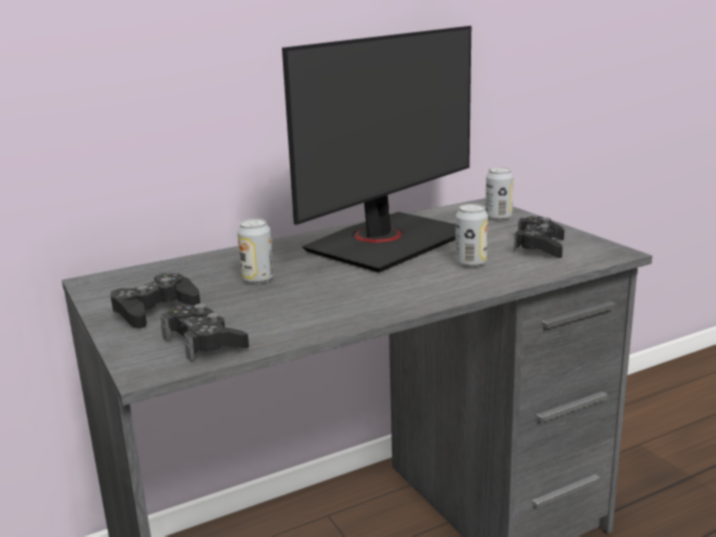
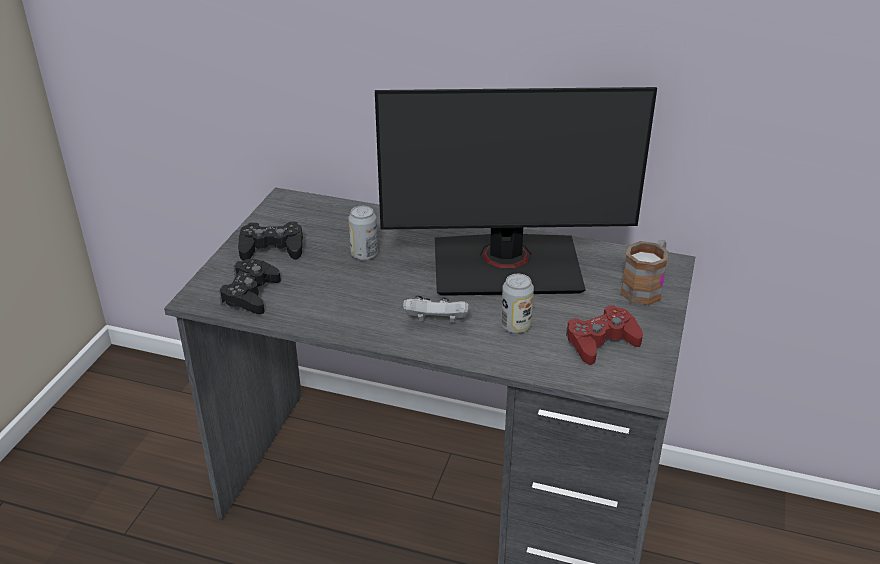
camera: 45 degrees right, 15 degrees up
can [485,167,513,220] -> mug [620,240,668,305]
black game controller [514,216,564,258] -> red game controller [566,305,643,365]
none -> white game controller [403,296,469,323]

